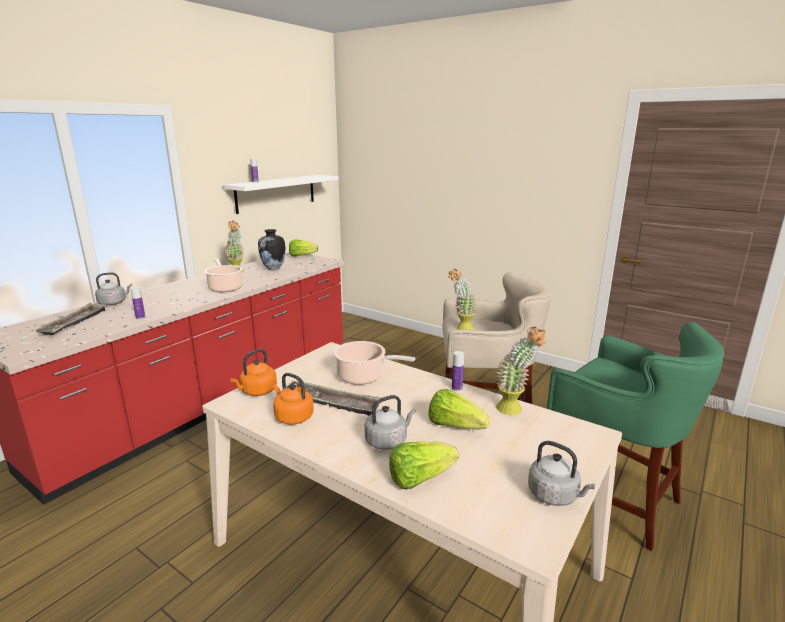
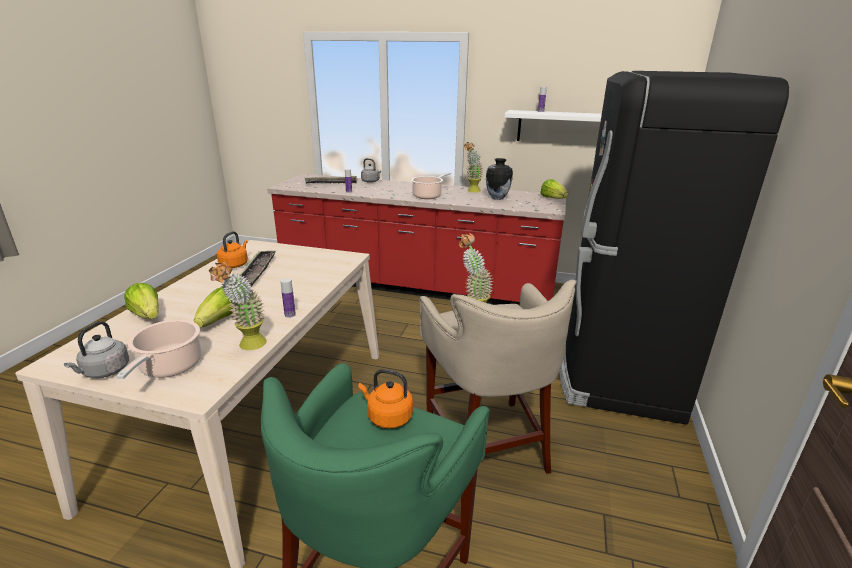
camera: 70 degrees right, 5 degrees up
orange kettle [230,349,277,396] -> orange kettle moved to [358,369,413,429]
cooking pot [334,341,415,385] -> cooking pot moved to [116,320,202,379]
grey kettle [364,395,416,450] -> none
none -> black fridge [559,71,789,425]

